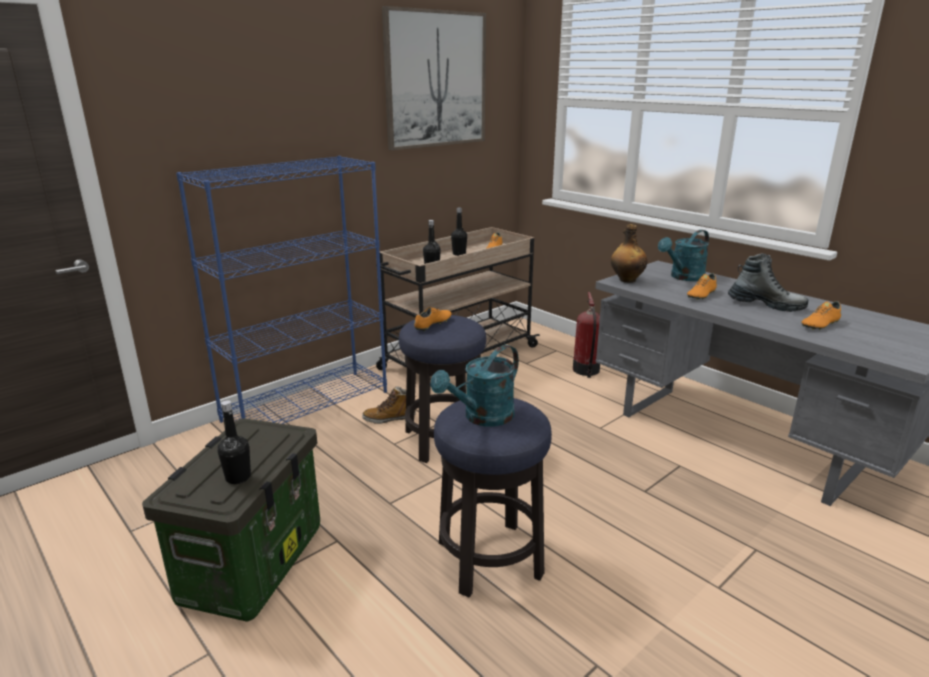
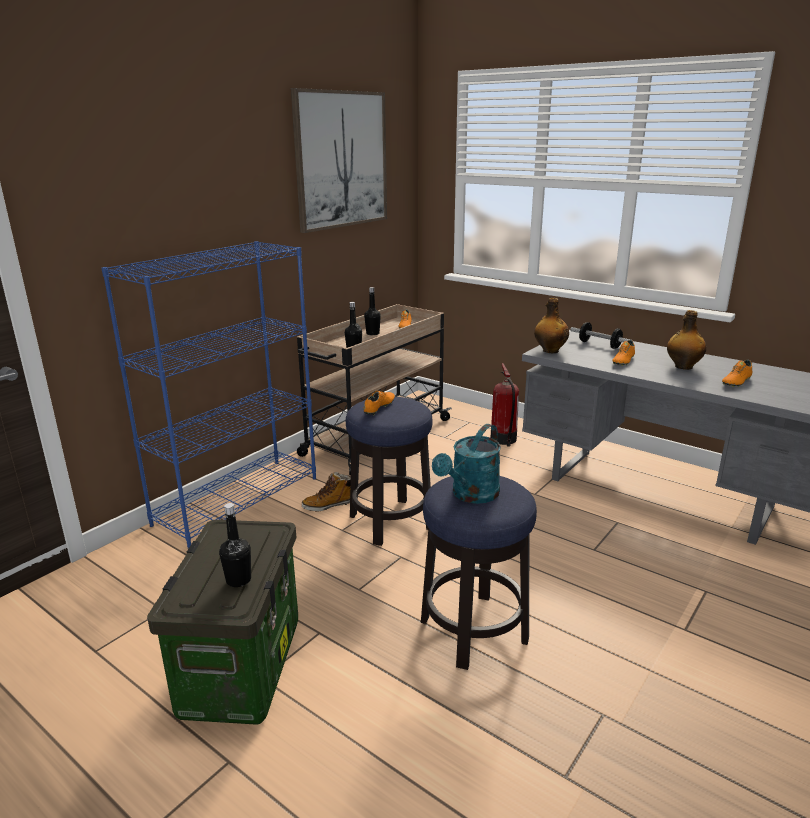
camera: 10 degrees left, 0 degrees up
turquoise watering can [658,230,709,281] -> dumbbell [570,322,633,349]
boot [728,253,808,312] -> bottle [667,310,706,370]

